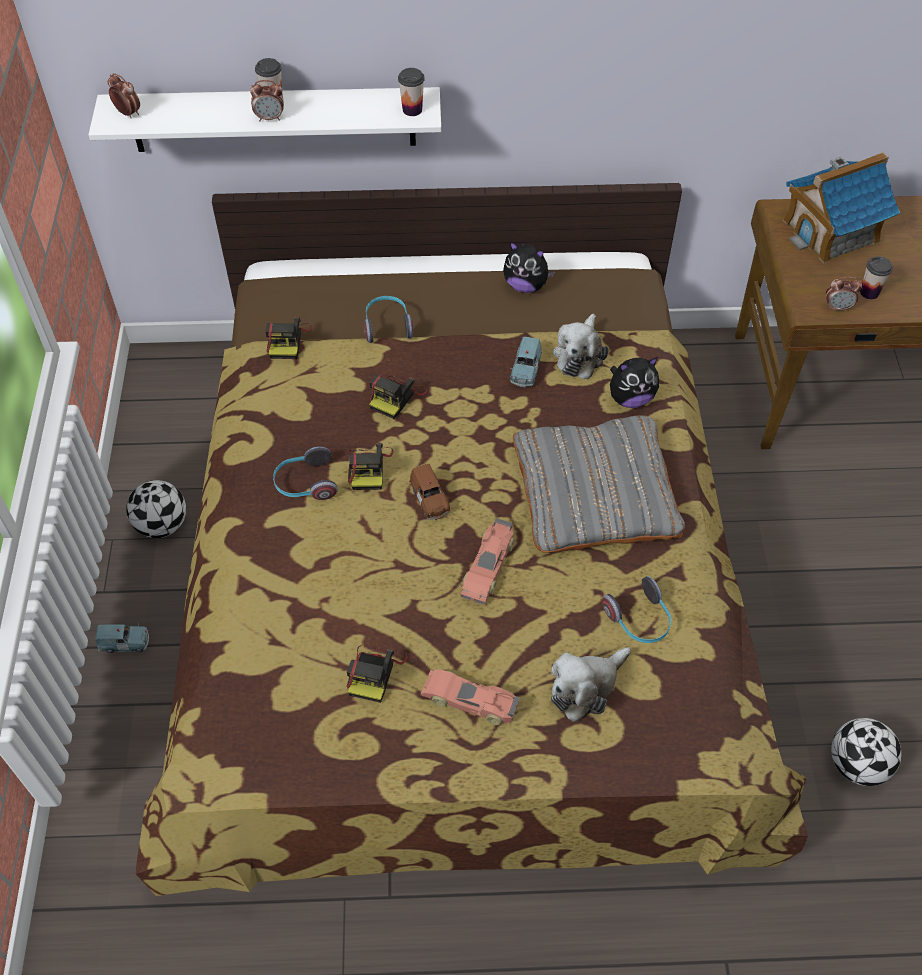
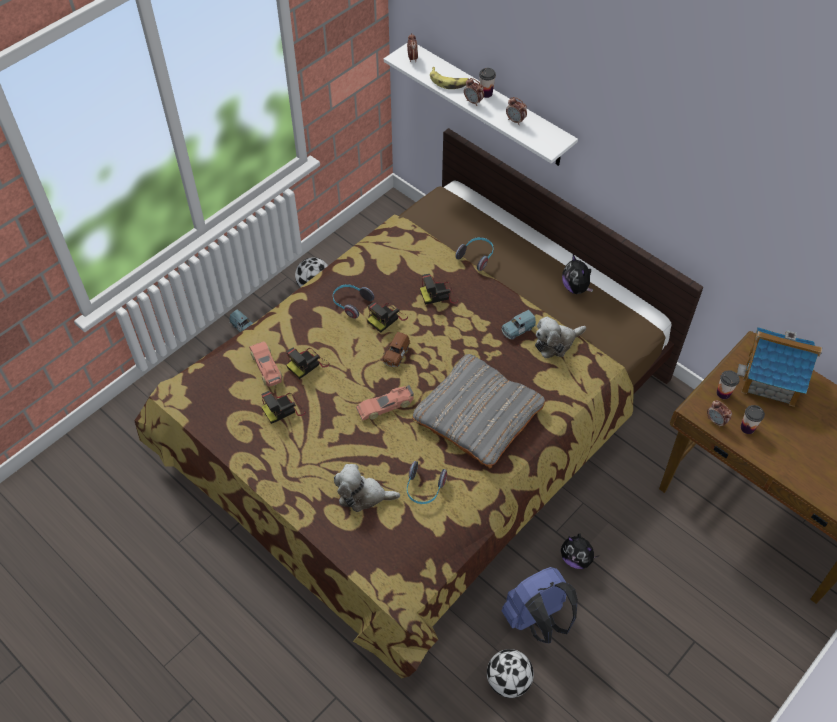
camera: 45 degrees right, 0 degrees up
camera [265,317,312,359] -> camera moved to [286,348,330,379]
cup [398,68,425,116] -> cup moved to [717,370,740,399]
toy car [421,669,520,725] -> toy car moved to [249,341,283,387]
plush toy [610,357,659,408] -> plush toy moved to [561,534,599,569]
none -> banana [430,67,468,89]
none -> blue backpack [502,567,578,643]
none -> alarm clock [506,97,527,124]

